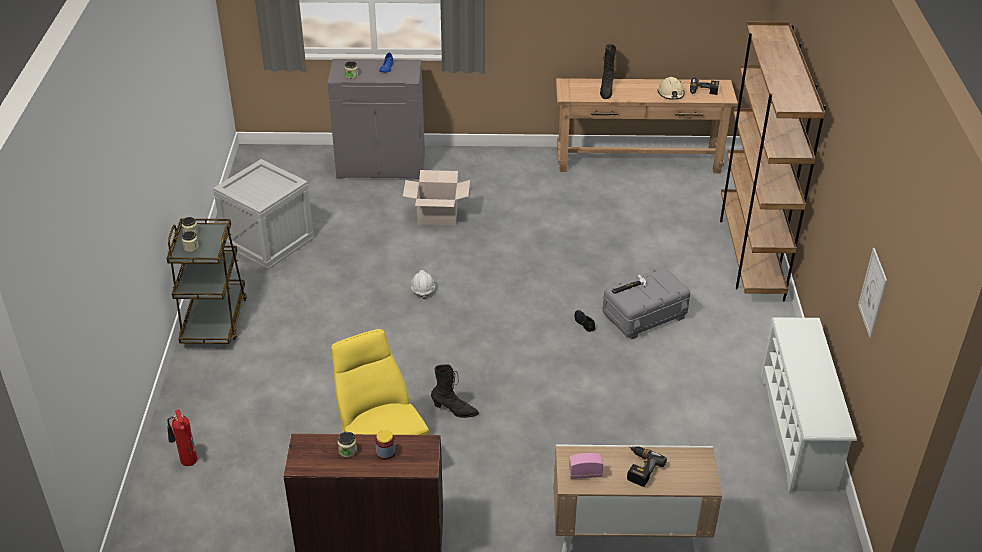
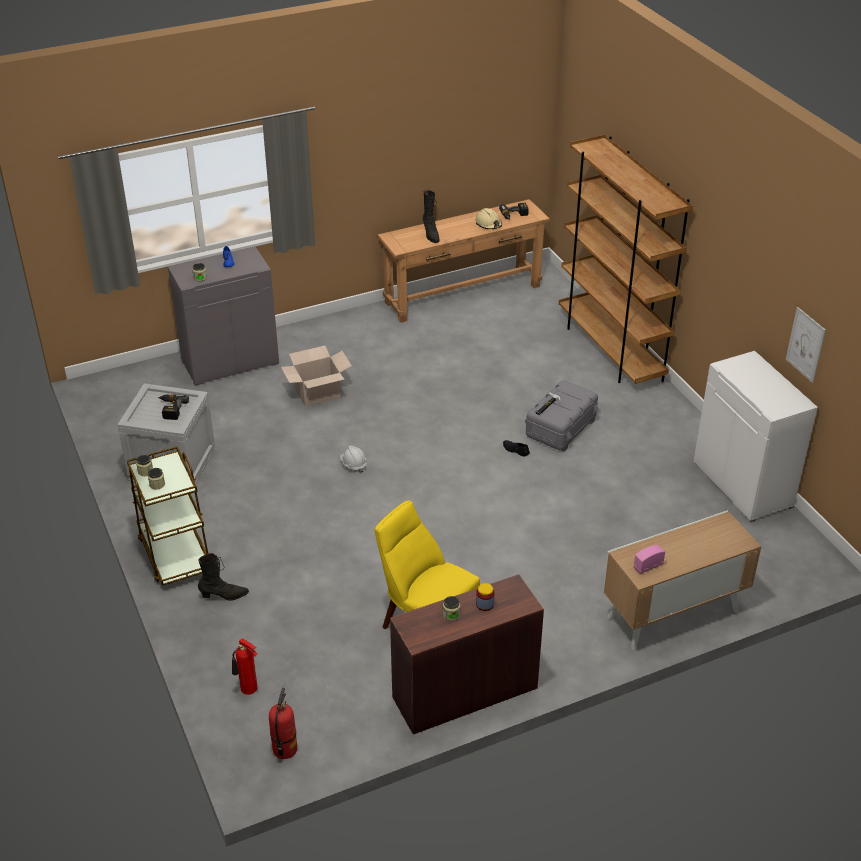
camera: 25 degrees left, 0 degrees up
black boot [431,364,479,418] -> black boot moved to [198,553,249,601]
power drill [627,447,667,487] -> power drill moved to [158,394,189,420]
white shoe rack [761,317,857,493] -> white cabinet [694,351,818,522]
none -> fire extinguisher [269,688,297,759]

